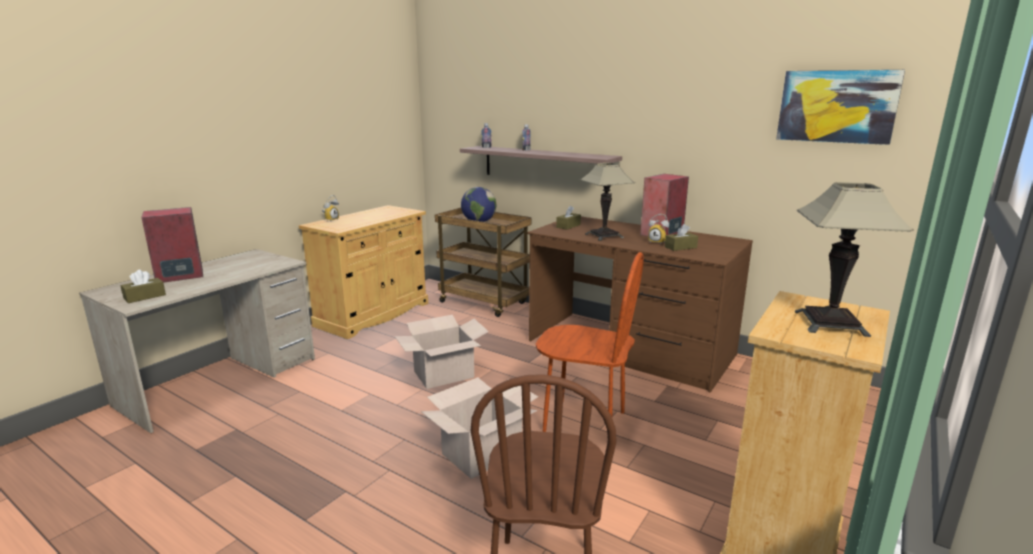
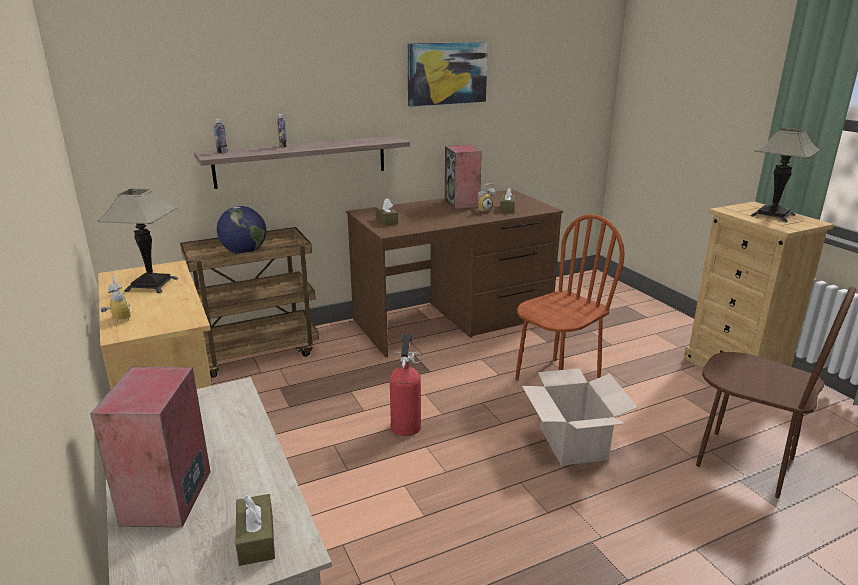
camera: 60 degrees left, 5 degrees up
cardboard box [395,315,489,389] -> fire extinguisher [390,334,422,436]
table lamp [580,163,635,241] -> table lamp moved to [97,189,178,293]
picture [776,70,905,145] -> picture moved to [407,42,488,107]

